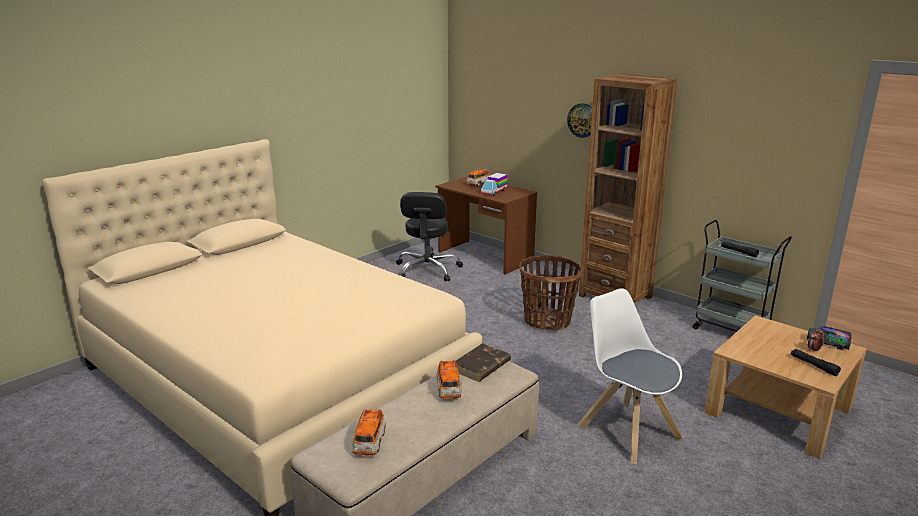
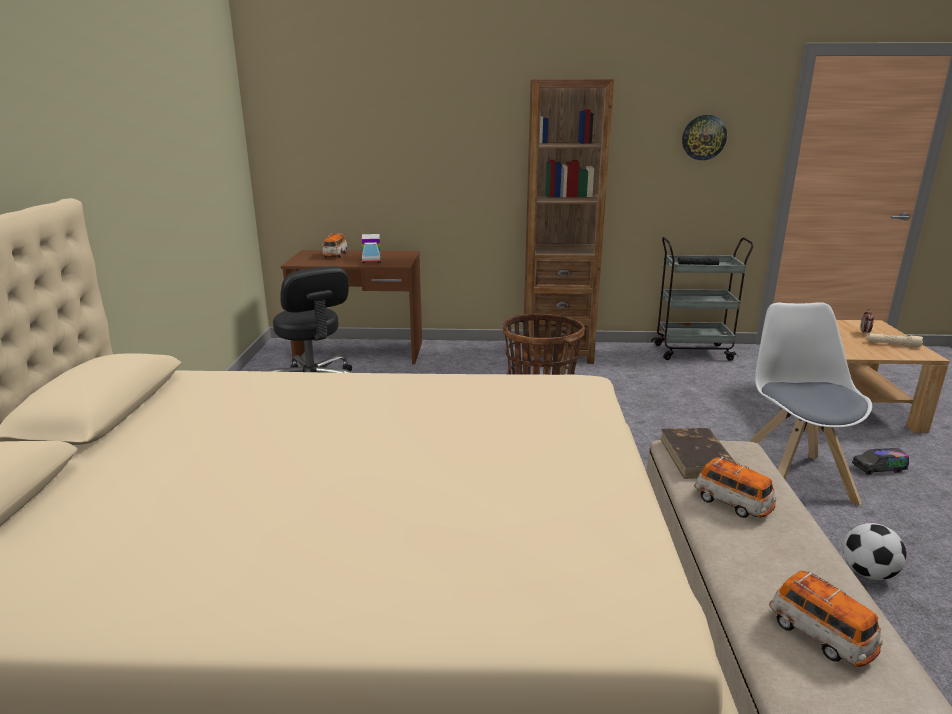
camera: 40 degrees left, 0 degrees up
wall clock [567,103,592,138] -> wall clock moved to [682,115,727,160]
chair [578,288,683,464] -> chair turned 75 degrees clockwise [748,302,872,506]
black flashlight [791,349,841,376] -> beige flashlight [866,333,923,347]
toy truck [807,326,852,350] -> toy truck moved to [852,448,909,475]
none -> football [843,523,907,580]

